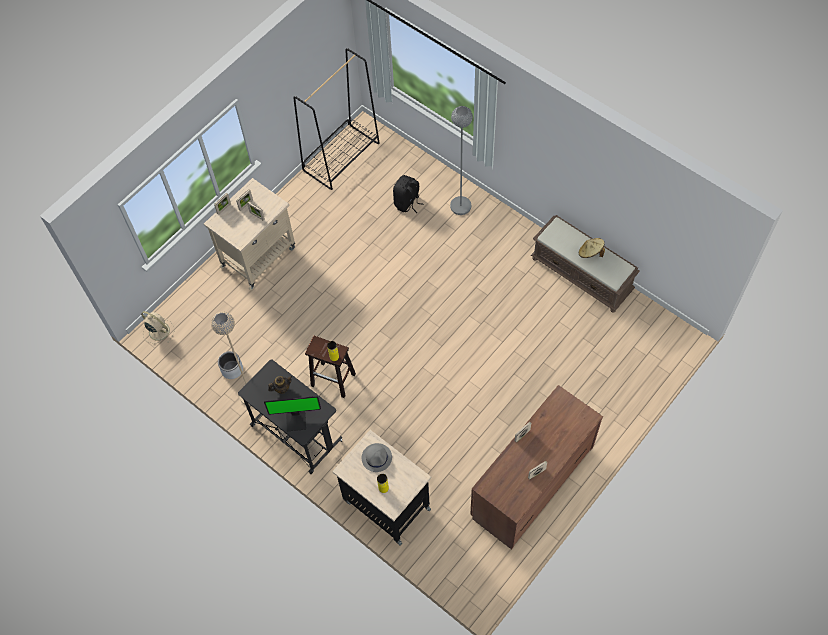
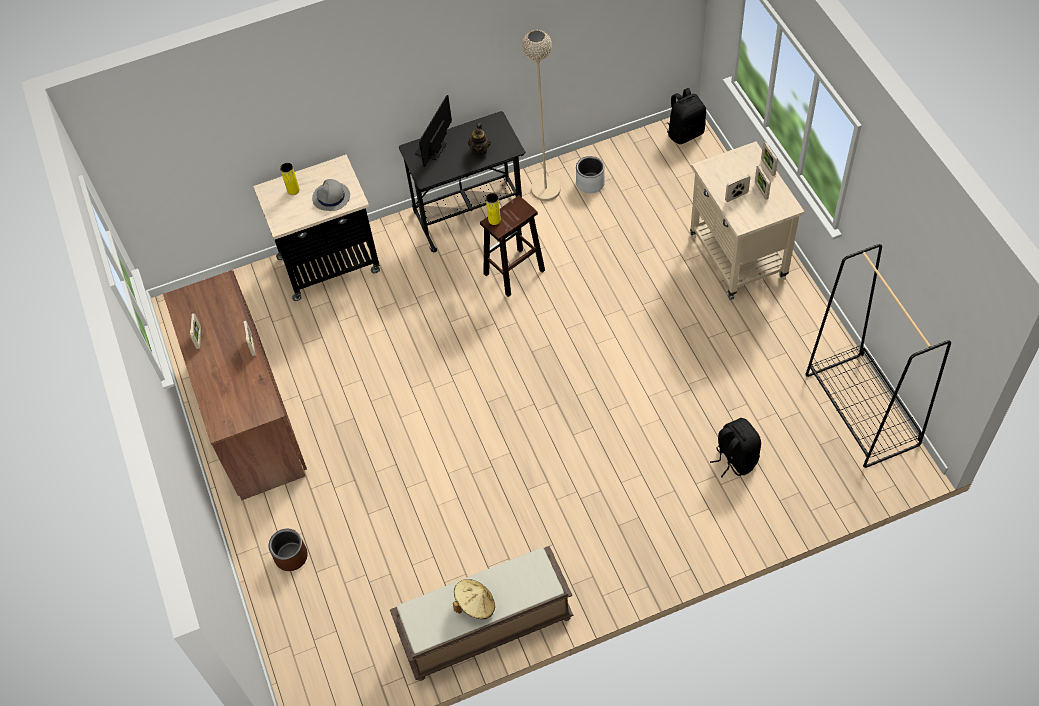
camera: 120 degrees right, 5 degrees down
beige fan [141,311,175,343] -> black backpack [667,88,706,144]
grey floor lamp [450,106,473,215] -> none
none -> brown planter [269,529,308,571]

